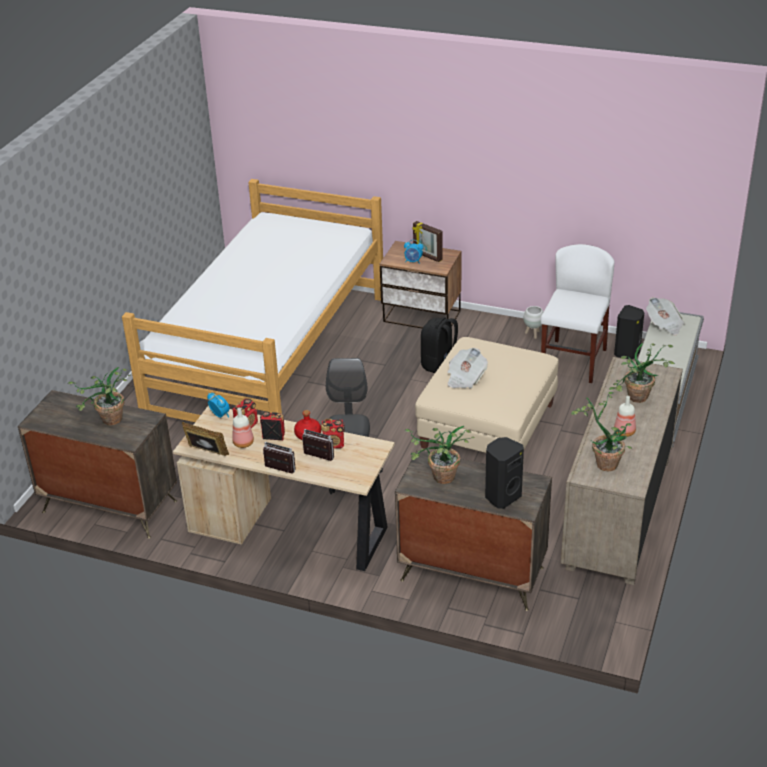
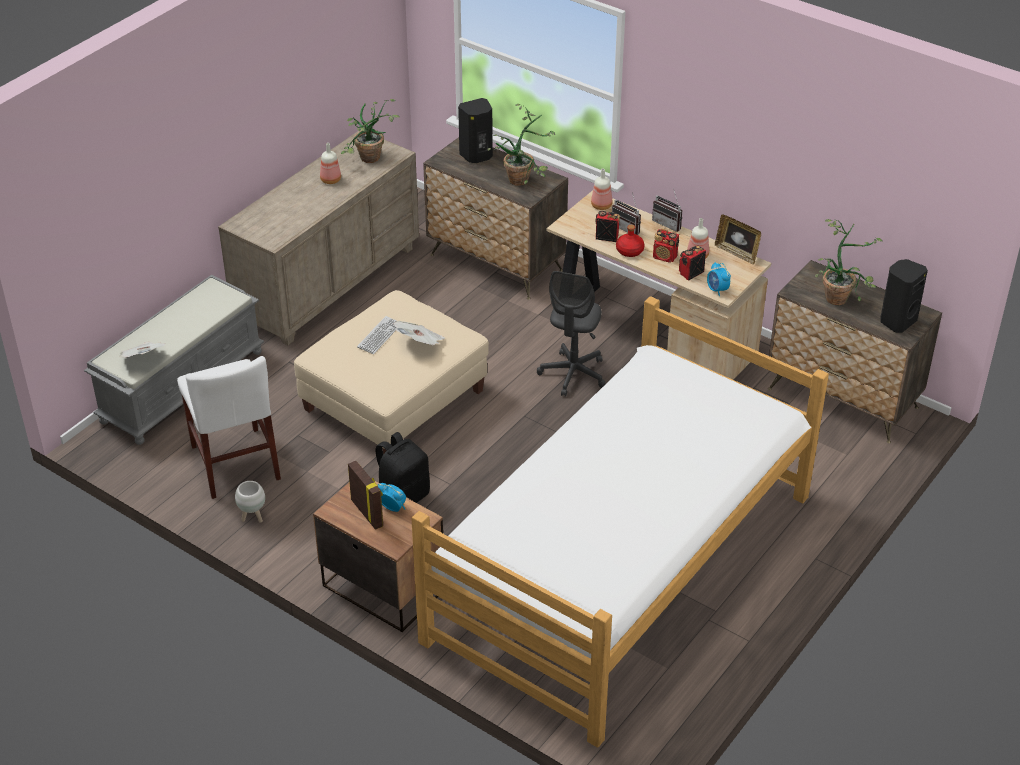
camera: 165 degrees left, 5 degrees up
white chair [540,244,615,383] -> white chair turned 60 degrees counterclockwise [177,356,281,499]
potted plant [609,343,675,403] -> none
black speaker [614,305,644,359] -> black speaker moved to [881,259,928,333]
none -> keyboard [357,316,397,354]
none -> bottle [591,169,612,210]

